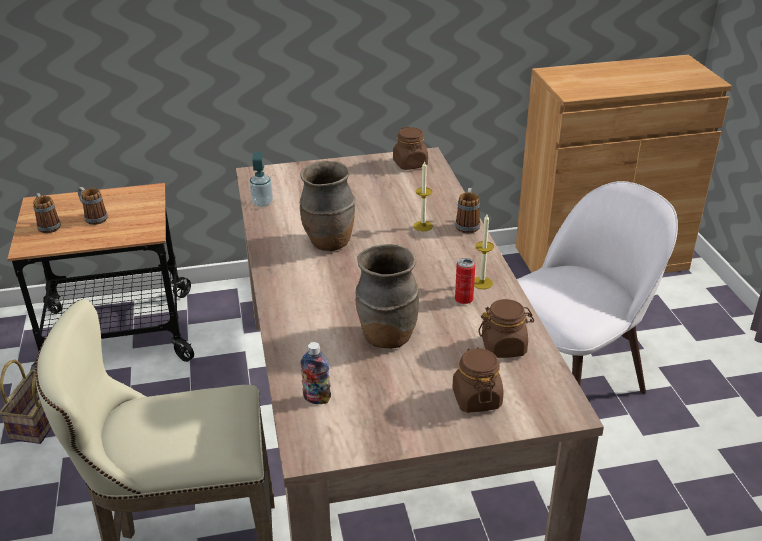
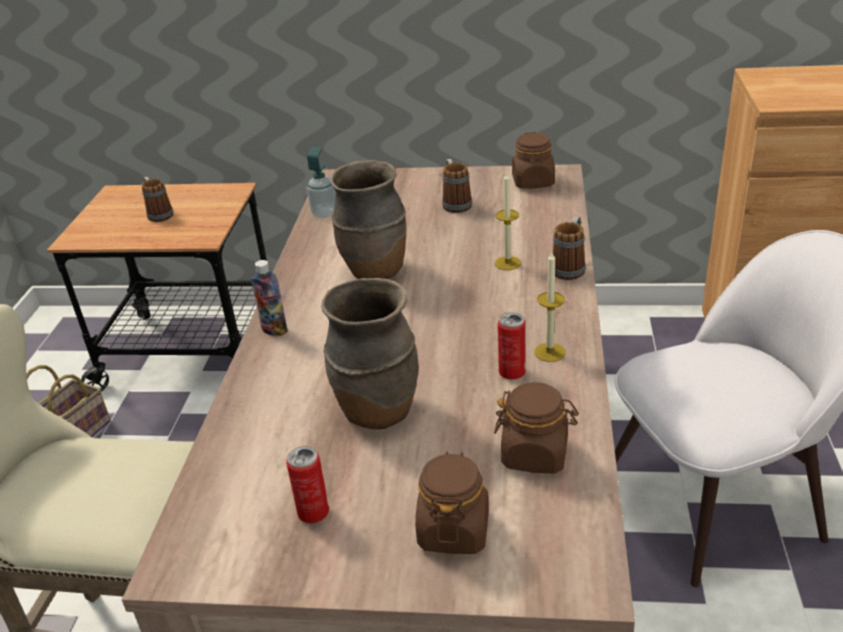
camera: 20 degrees right, 0 degrees up
mug [33,193,61,233] -> mug moved to [442,159,472,213]
bottle [300,342,331,404] -> bottle moved to [251,260,288,336]
none -> can [286,446,329,523]

